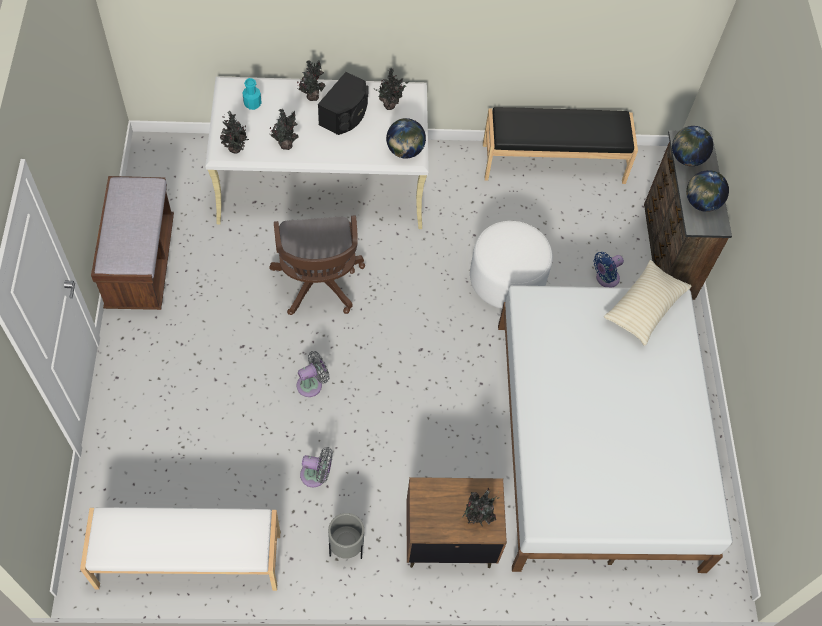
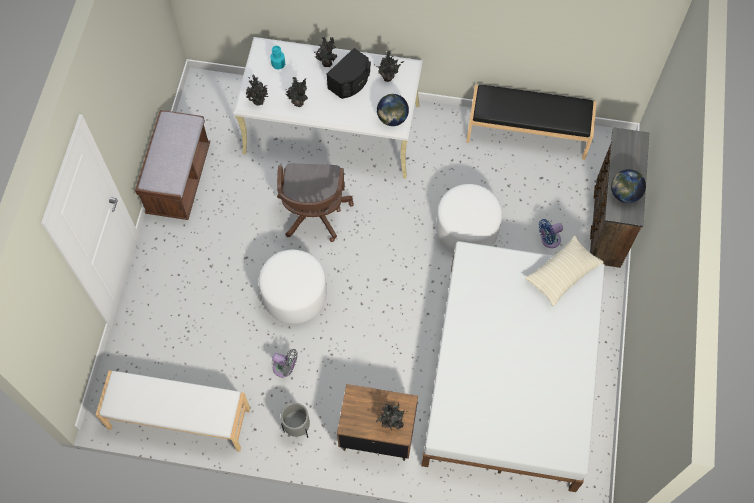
camera: 15 degrees right, 5 degrees up
grey fan [297,351,329,397] -> white ottoman [259,250,327,324]
globe [672,126,713,166] -> none

